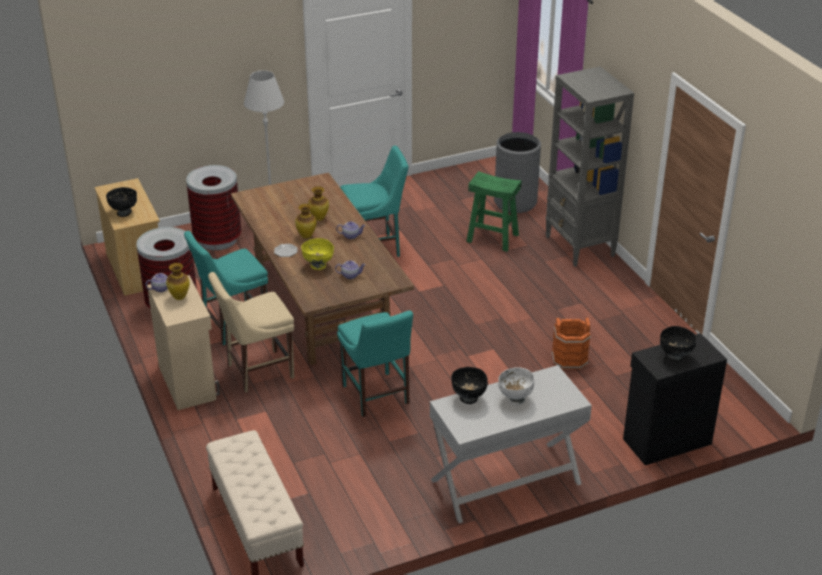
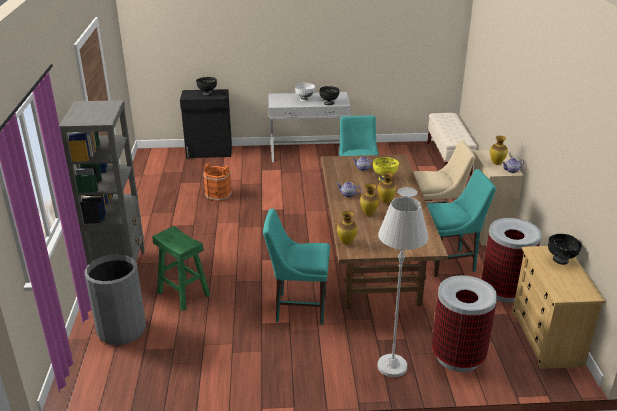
camera: 160 degrees left, 5 degrees down
none -> vase [337,211,358,245]

